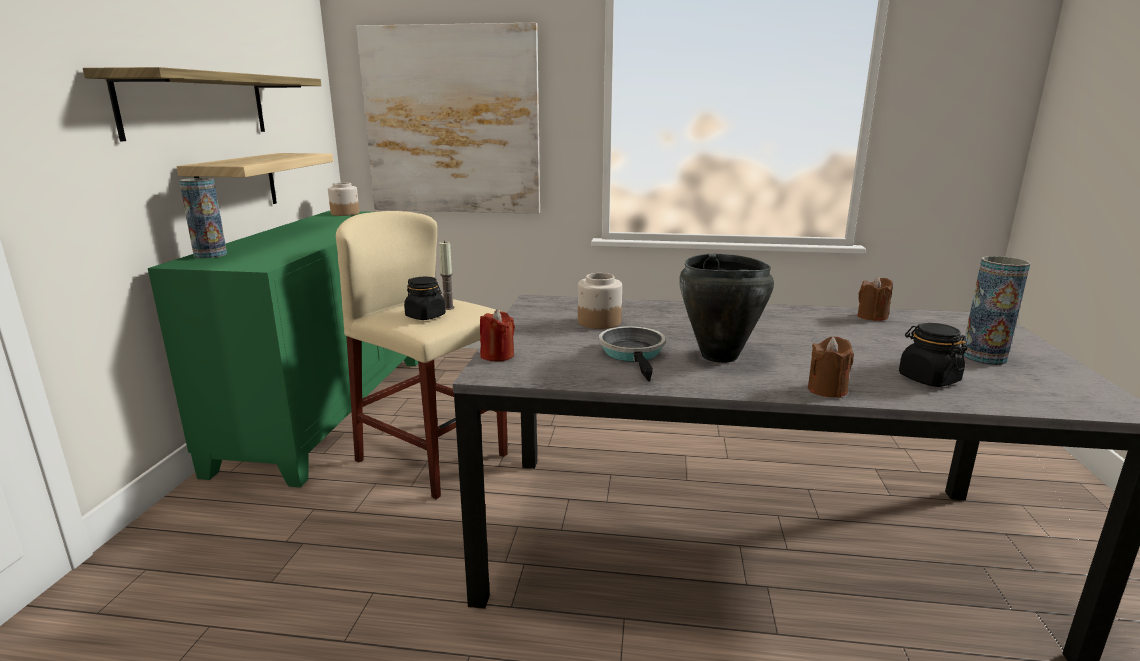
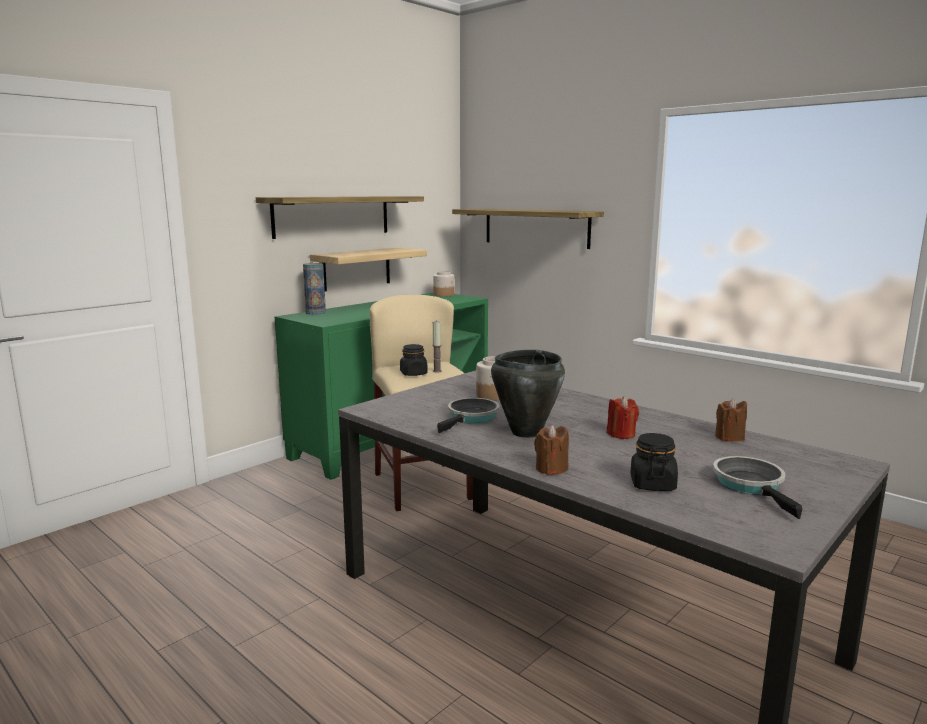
camera: 35 degrees right, 5 degrees down
picture [356,23,540,214] -> shelf [452,209,604,249]
red candle [480,310,515,361] -> red candle moved to [607,396,639,439]
vase [963,256,1031,365] -> frying pan [713,456,803,519]

